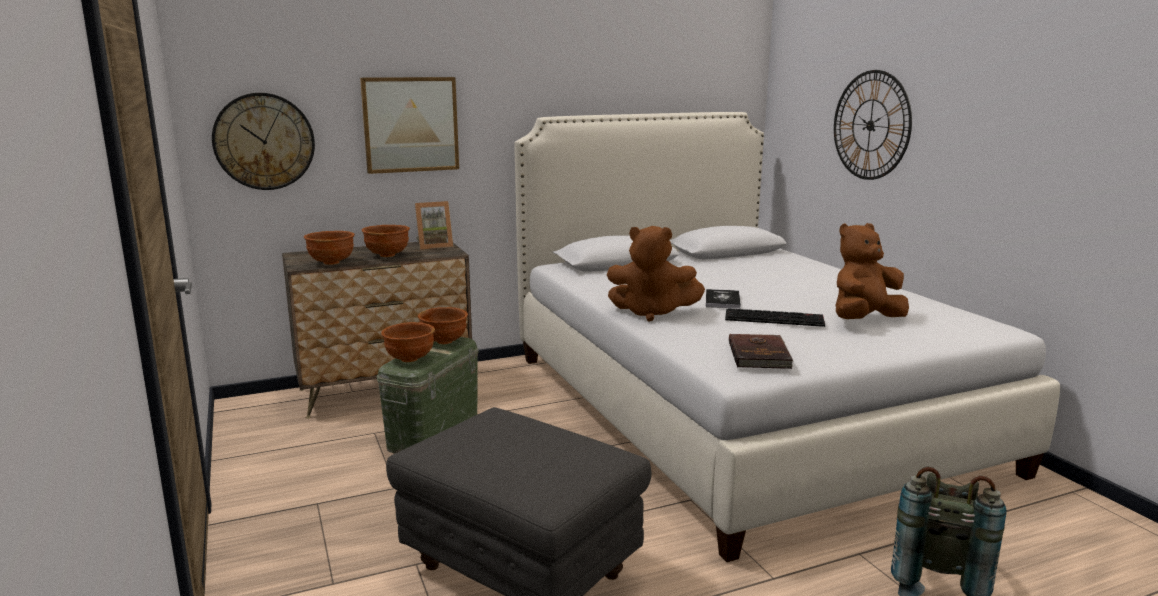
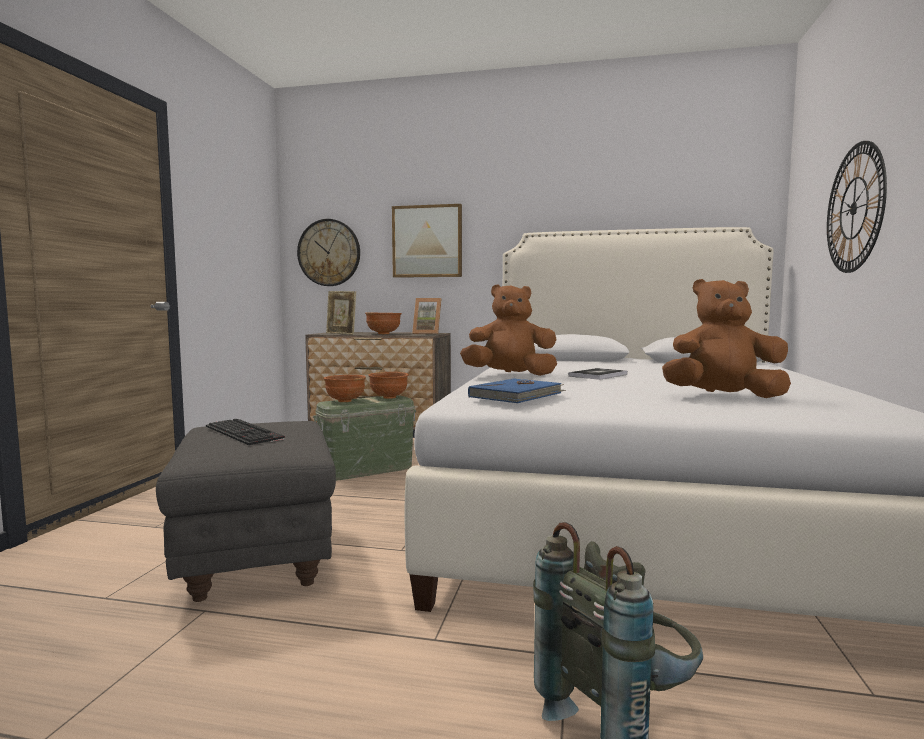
camera: 35 degrees right, 10 degrees down
brown bowl [304,231,354,265] -> picture frame [326,291,356,335]
brown plush toy [607,226,705,322] -> brown plush toy turned 135 degrees clockwise [460,284,557,376]
keyboard [725,308,825,327] -> keyboard moved to [206,419,285,445]
brown book [729,334,794,369] -> blue book [468,378,566,403]

